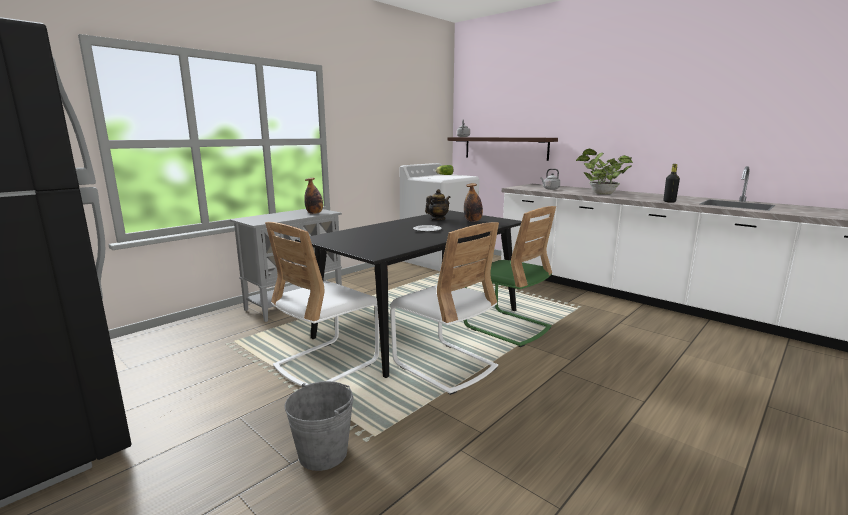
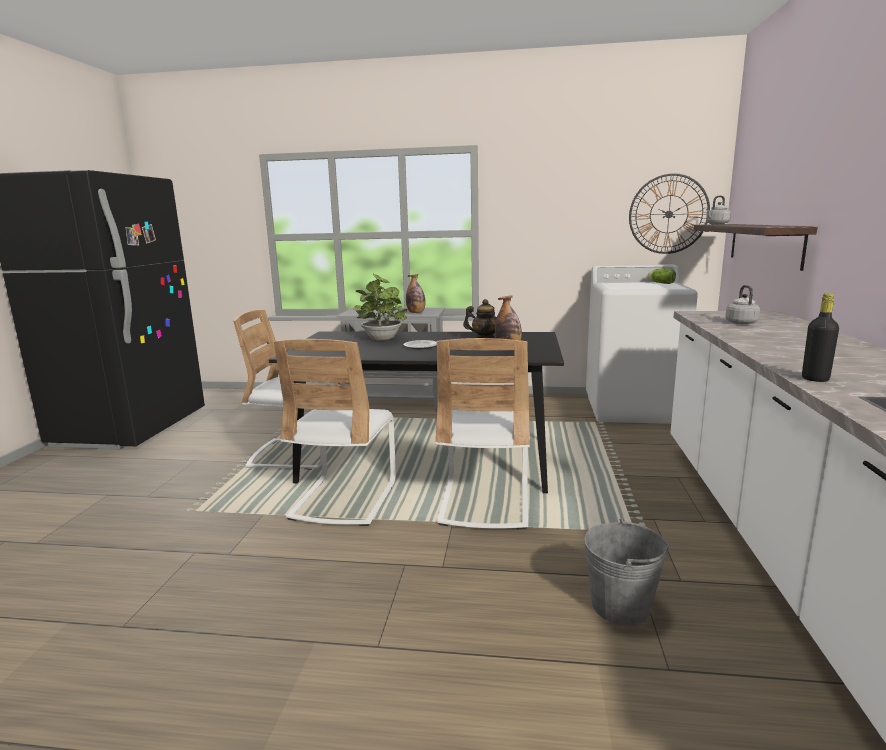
camera: 55 degrees right, 0 degrees up
grey bucket [284,381,354,471] -> grey bucket moved to [584,518,669,626]
green chair [463,206,556,347] -> white chair [436,338,530,530]
potted plant [576,149,633,195] -> potted plant moved to [352,274,408,341]
none -> wall clock [629,173,710,254]

